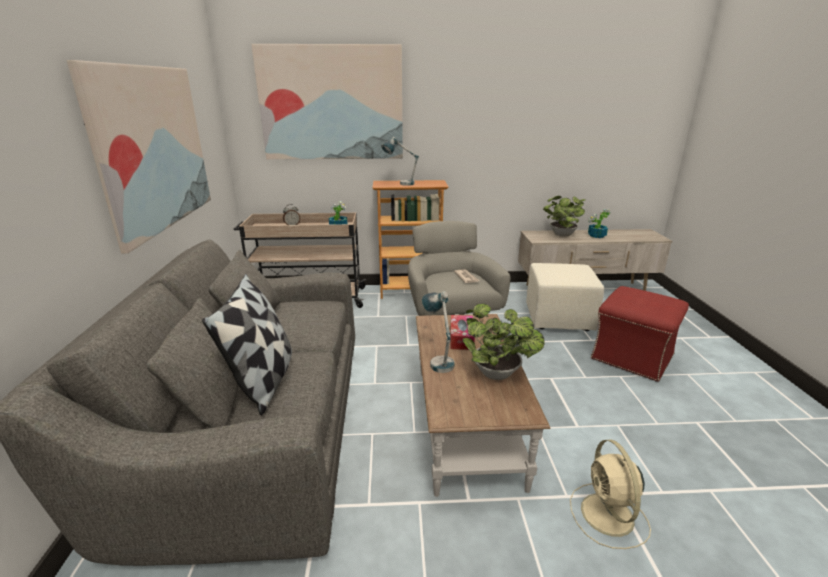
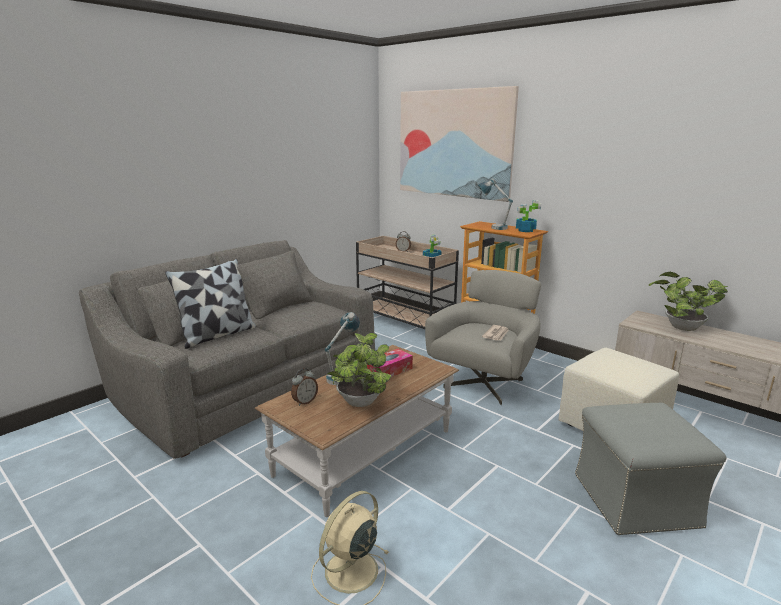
camera: 45 degrees right, 5 degrees down
picture [66,60,211,254] -> none
potted plant [588,209,611,238] -> potted plant moved to [516,200,541,232]
red ottoman [591,286,689,382] -> grey ottoman [575,403,726,535]
none -> alarm clock [291,368,318,406]

